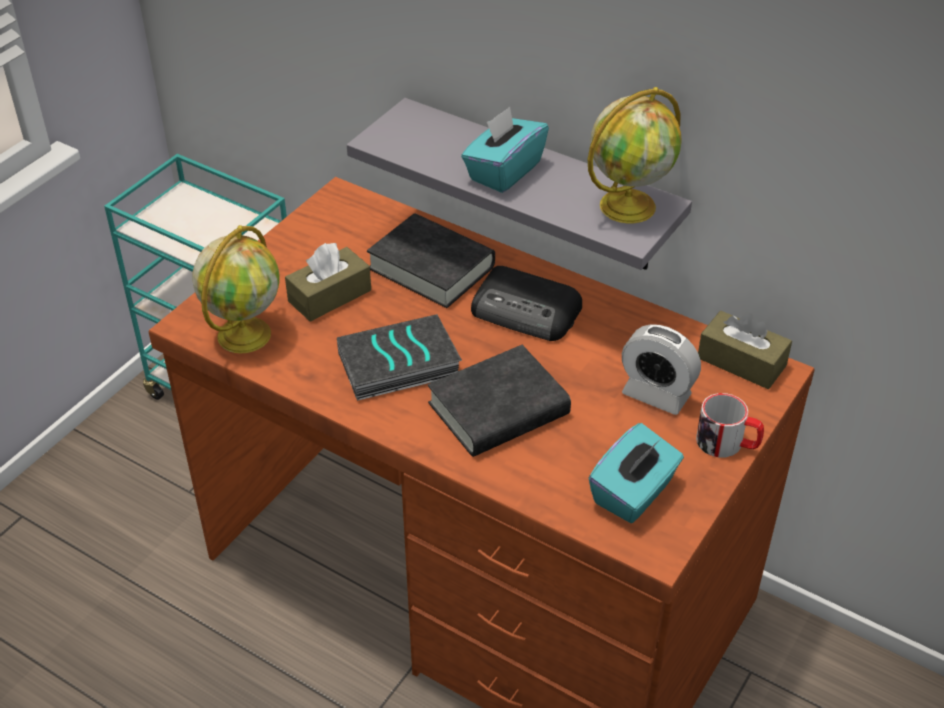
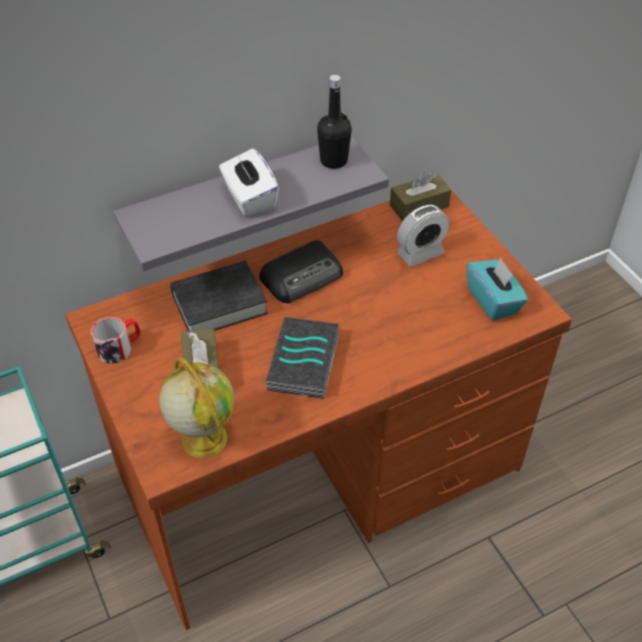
camera: 60 degrees left, 5 degrees up
black book [428,345,571,457] -> none
turquoise tissue box [461,107,549,193] -> white tissue box [219,149,279,217]
globe [588,87,682,223] -> black bottle [317,75,352,169]
mug [696,393,764,457] -> mug moved to [91,317,140,364]

